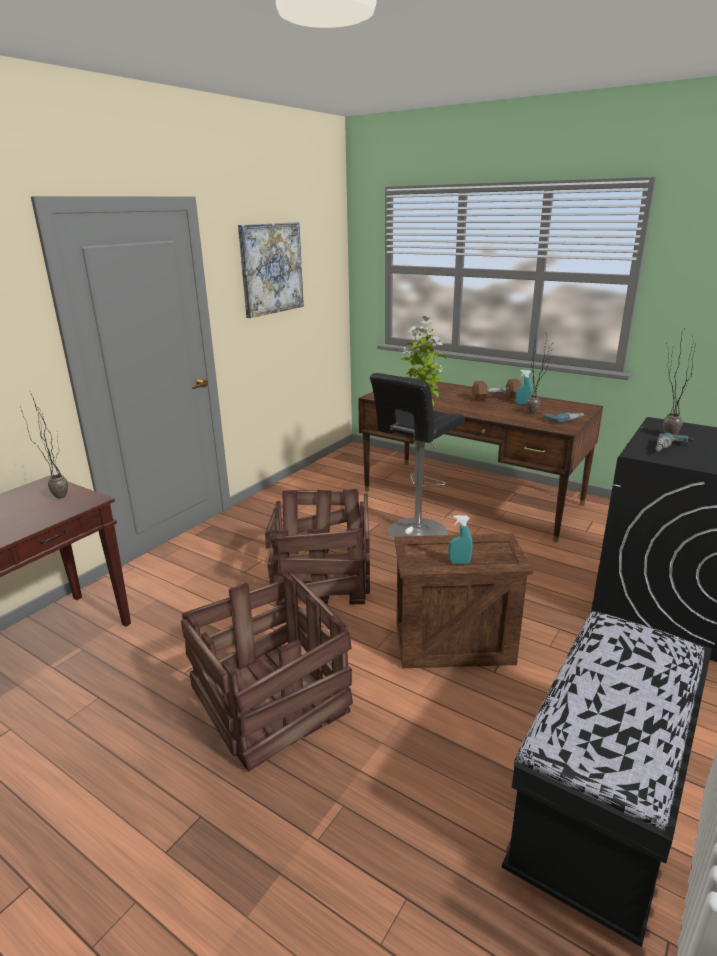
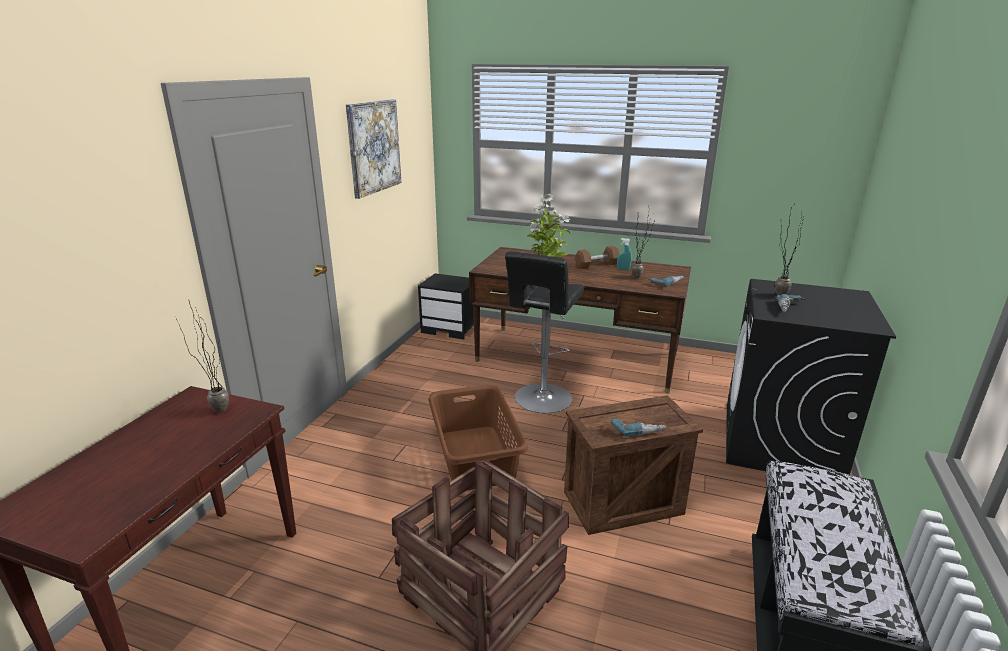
camera: 15 degrees left, 0 degrees up
crate [265,489,370,606] -> brown laundry basket [429,385,528,491]
turquoise spray bottle [448,515,472,564] -> power drill [611,417,667,437]
none -> black nightstand [418,273,474,340]

